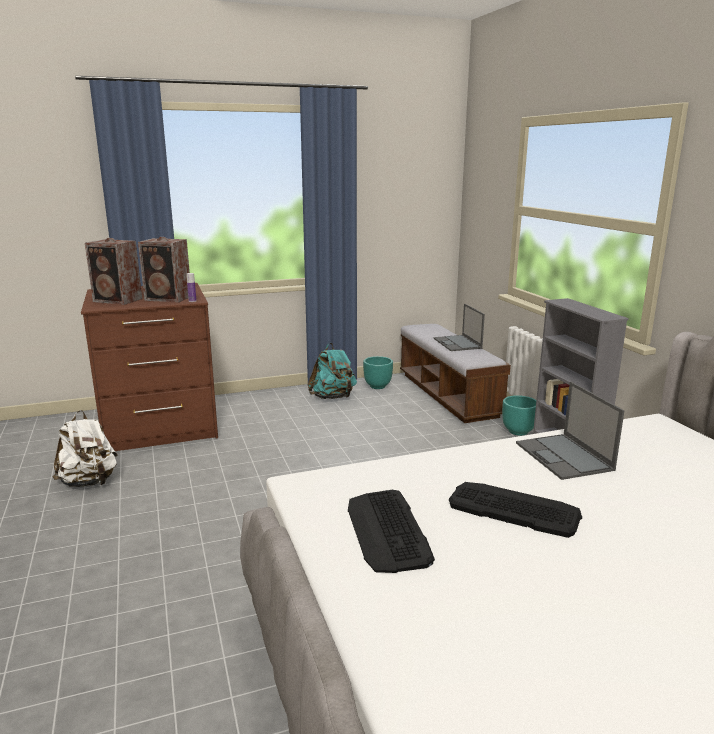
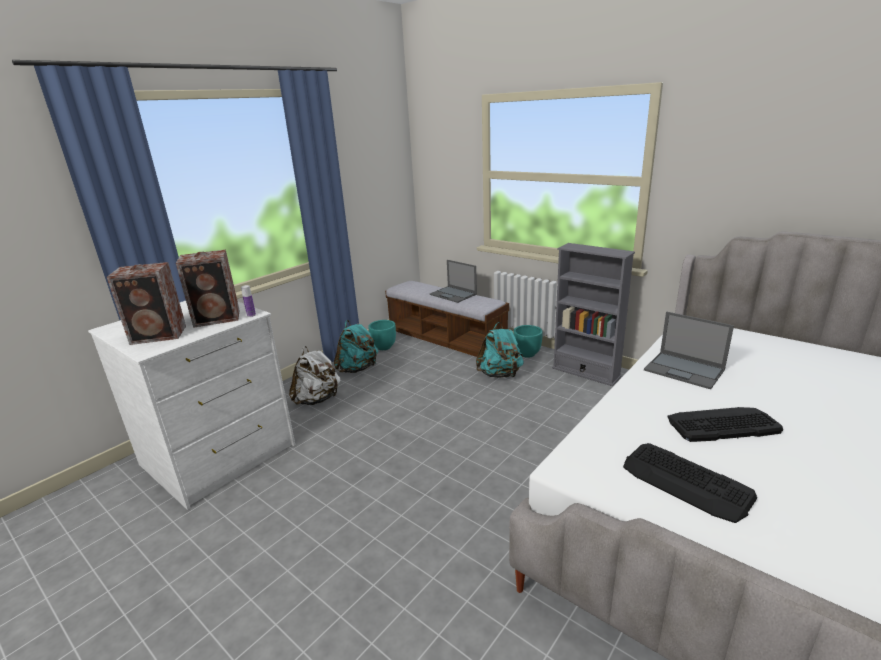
camera: 30 degrees left, 5 degrees up
white backpack [52,410,118,487] -> white backpack moved to [289,346,340,405]
brown dresser [81,283,218,451] -> white dresser [88,301,295,510]
none -> turquoise backpack [476,322,524,378]

